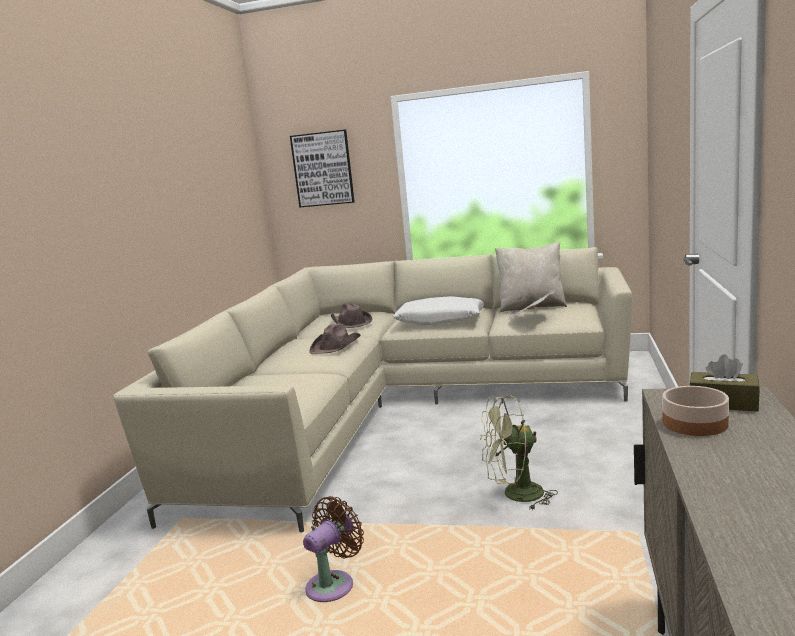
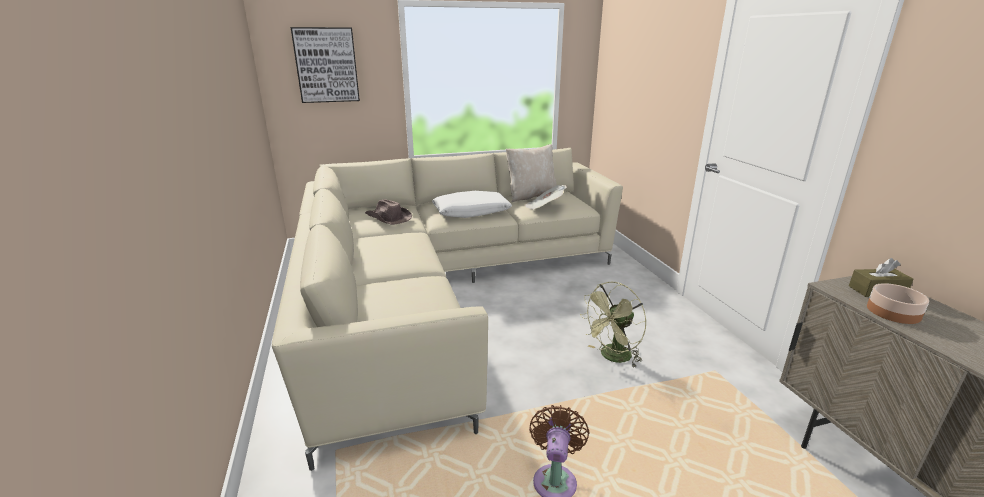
camera: 30 degrees left, 10 degrees up
brown hat [309,324,361,354] -> none

